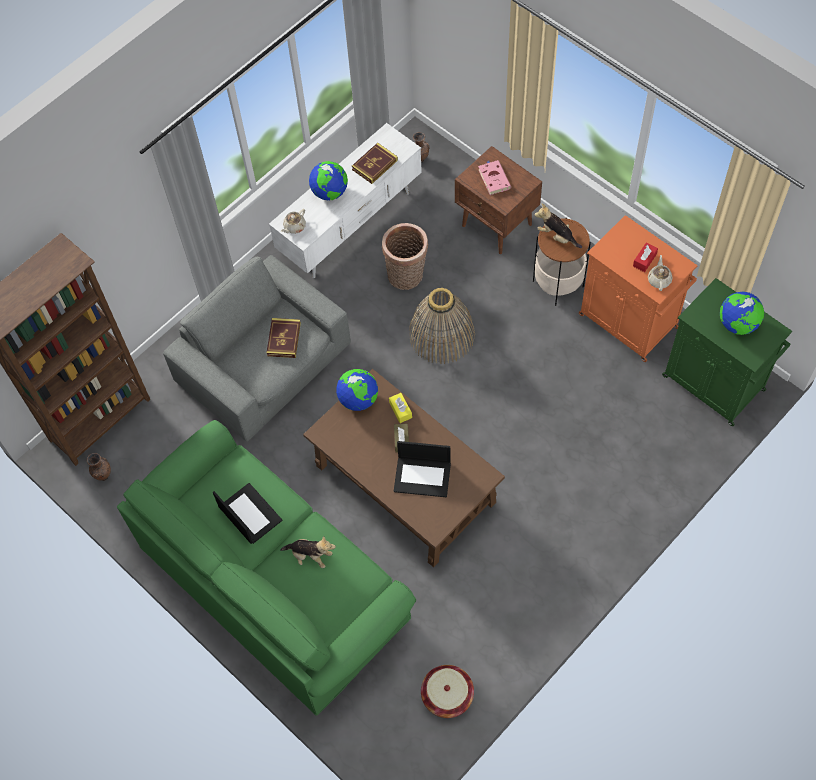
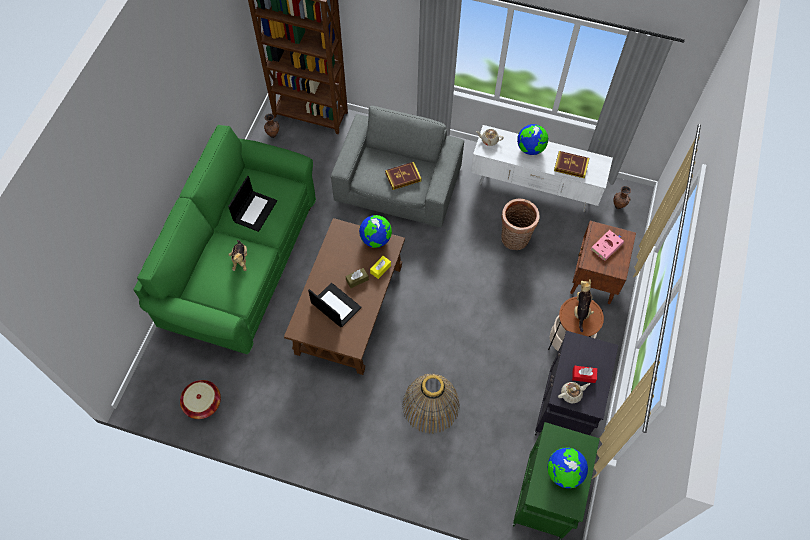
camera: 60 degrees right, 0 degrees up
laptop [394,441,451,497] -> laptop turned 150 degrees clockwise [308,283,362,327]
basket [409,288,475,364] -> basket moved to [402,374,460,434]
orange cabinet [579,215,698,362] -> black cabinet [535,330,619,435]

